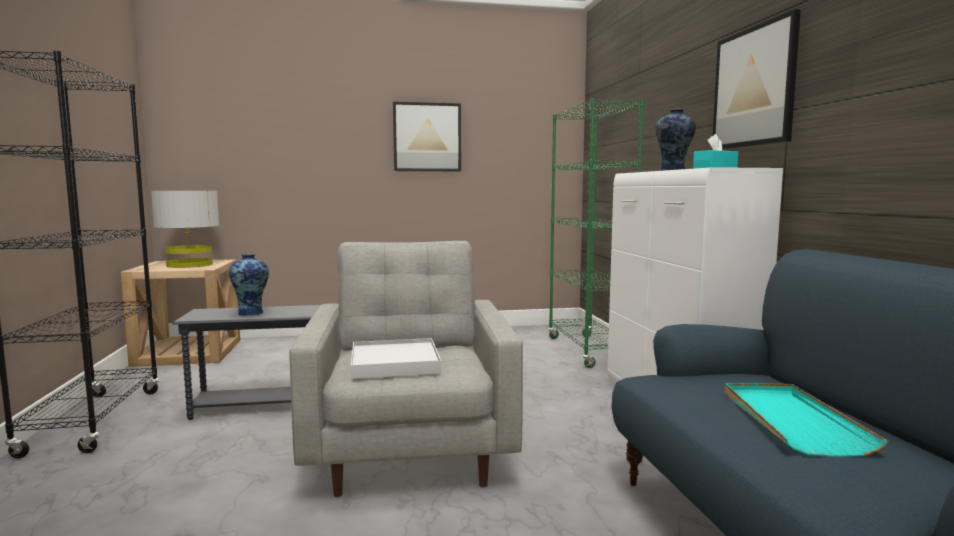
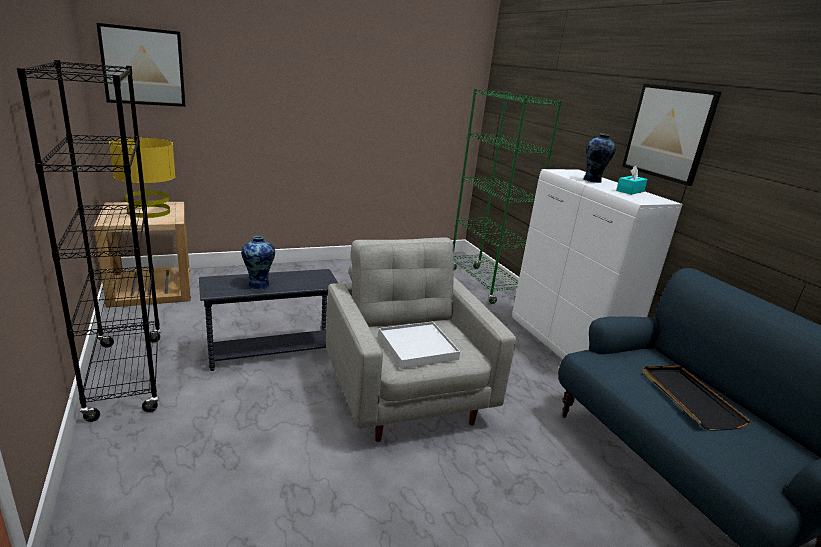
camera: 15 degrees left, 15 degrees up
grey table lamp [151,191,219,268] -> yellow table lamp [109,138,176,218]
picture [393,102,461,172] -> picture moved to [96,23,186,107]
turquoise tray [725,383,888,457] -> black tray [643,366,751,430]

